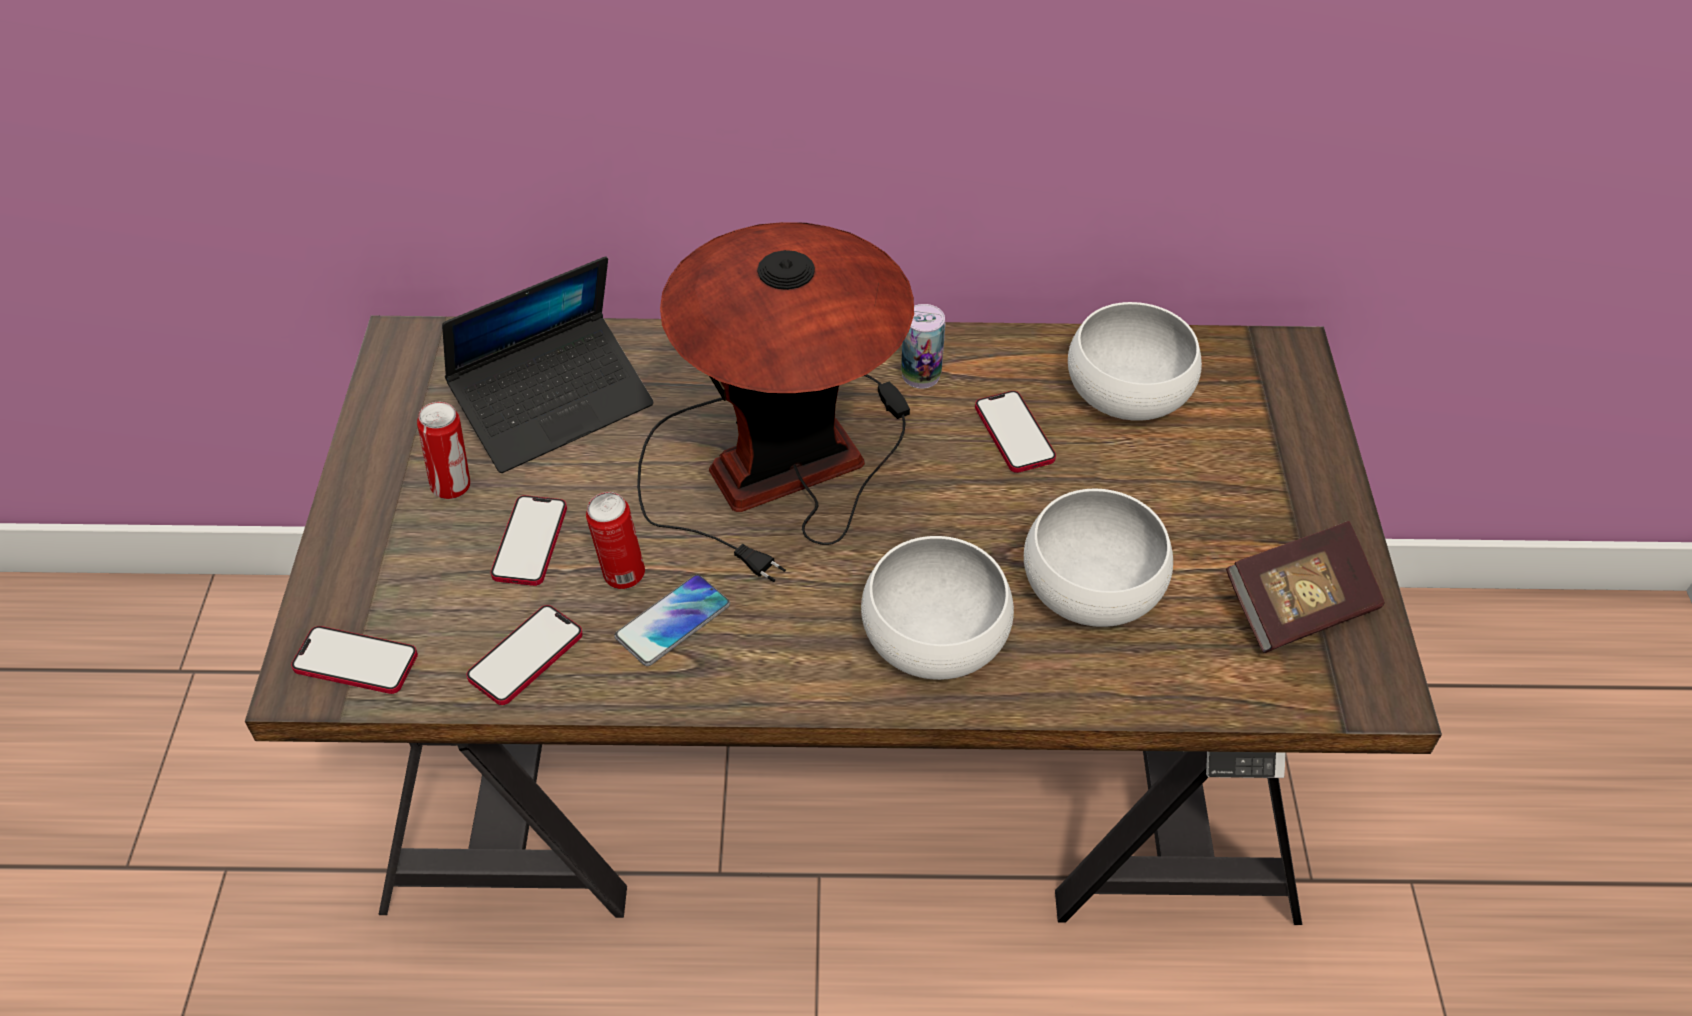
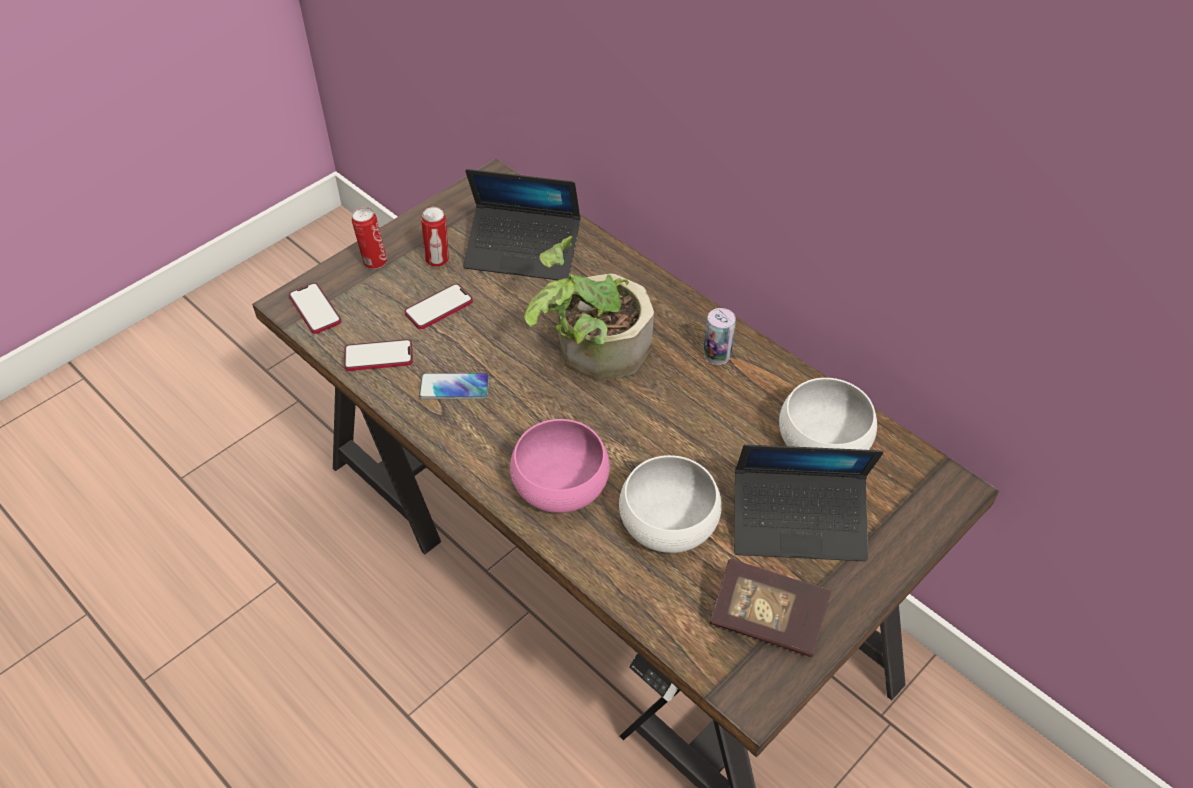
camera: 45 degrees right, 0 degrees up
can [586,492,645,589] -> can moved to [352,207,387,269]
table lamp [637,222,914,582] -> potted plant [524,236,654,381]
white bowl [861,536,1014,680] -> pink bowl [510,419,610,513]
phone [975,391,1056,473] -> none
none -> laptop [734,444,883,561]

